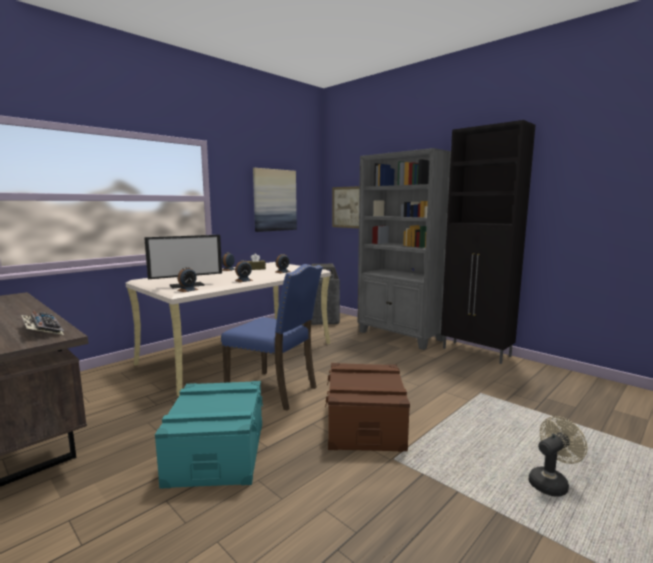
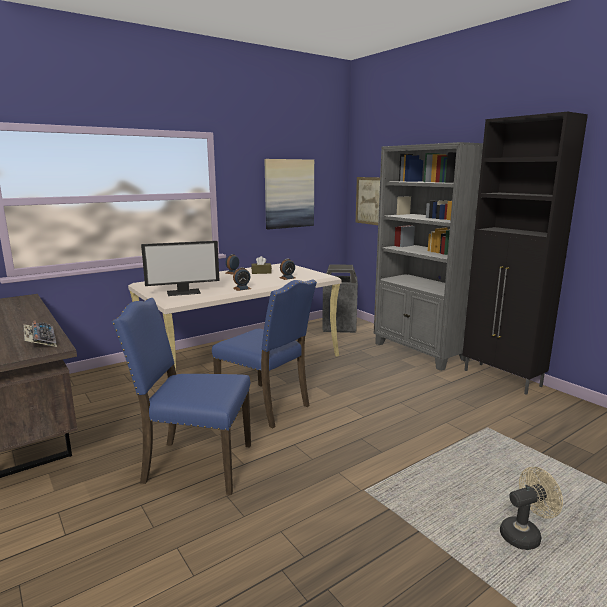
camera: 10 degrees right, 5 degrees up
turquoise storage box [155,381,263,489] -> blue chair [112,298,251,495]
alarm clock [177,267,199,292] -> none
brown storage box [325,363,410,452] -> none

